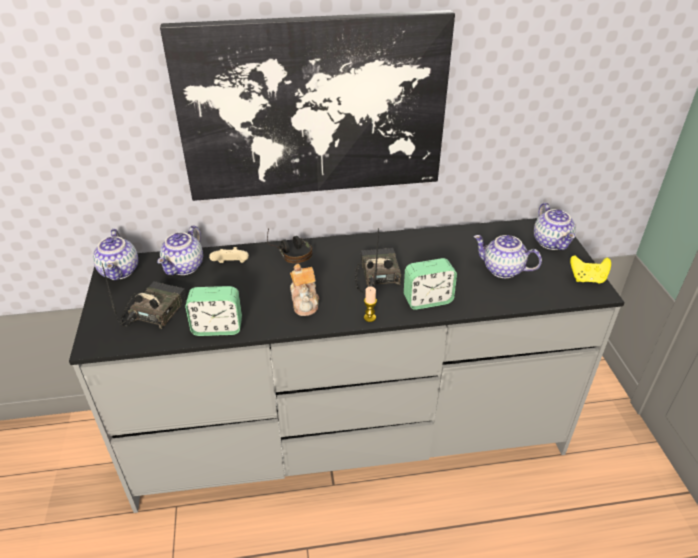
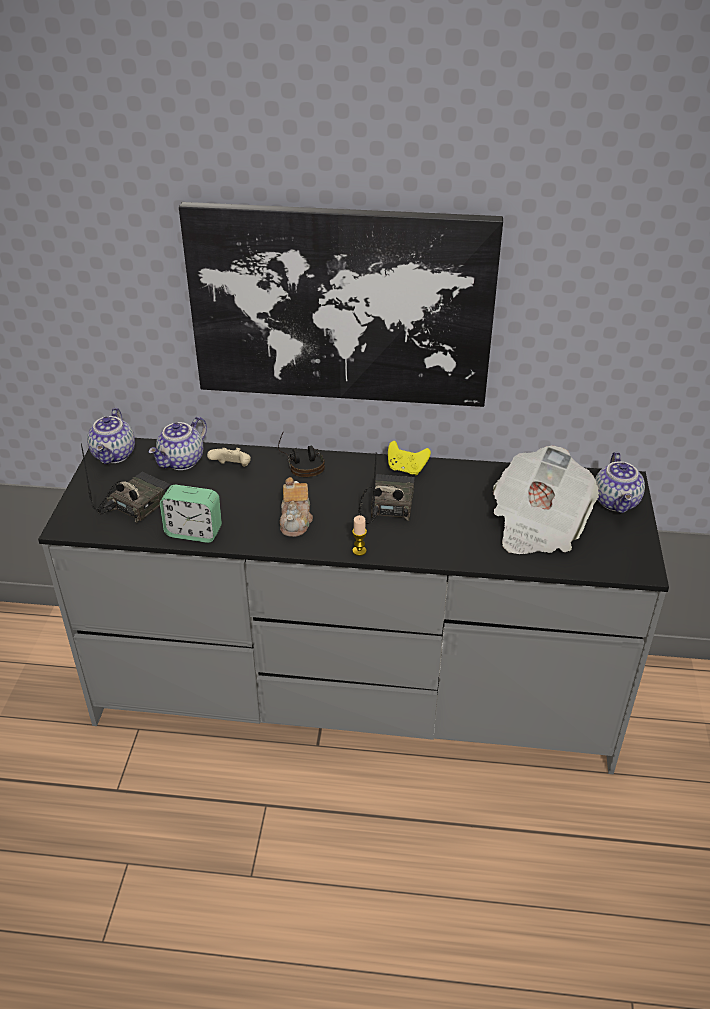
camera: 15 degrees right, 0 degrees up
alarm clock [404,258,457,310] -> none
teapot [473,235,542,278] -> newspaper [493,446,599,554]
yellow game controller [570,255,611,284] -> yellow game controller moved to [388,441,431,475]

